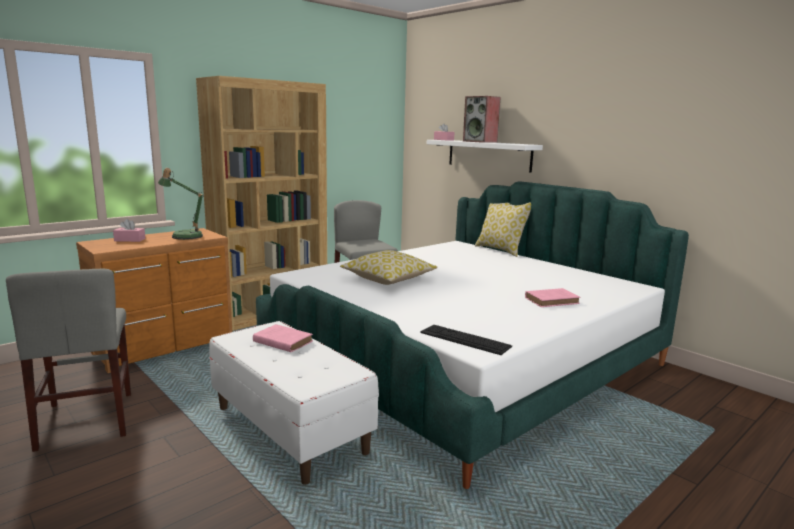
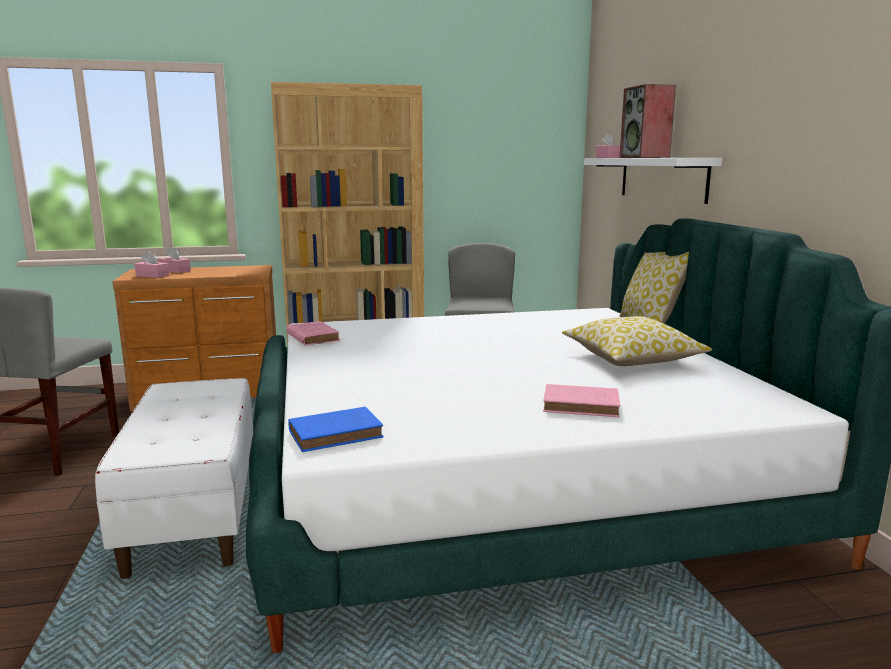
camera: 30 degrees right, 0 degrees up
table lamp [158,168,204,240] -> none
pink book [253,324,313,352] -> pink book moved to [286,321,340,346]
pillow [340,250,438,285] -> pillow moved to [562,316,712,366]
keyboard [420,325,512,355] -> blue book [288,407,384,452]
none -> pink tissue box [134,251,169,278]

